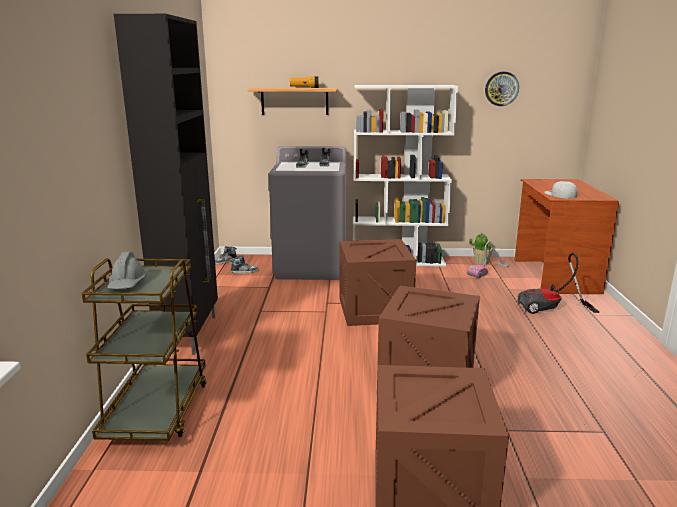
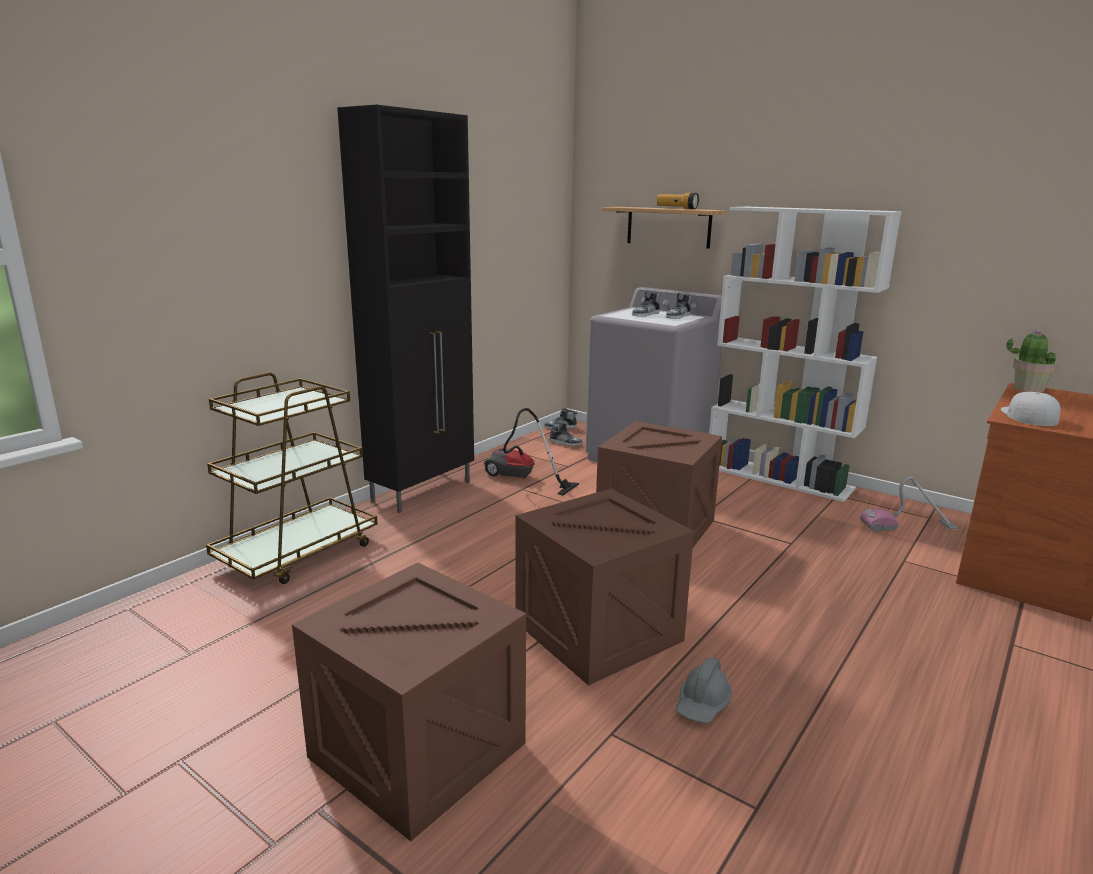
camera: 35 degrees right, 0 degrees up
grey hard hat [107,252,146,289] -> grey hard hat moved to [676,657,732,723]
potted plant [469,233,493,265] -> potted plant moved to [1006,330,1057,393]
wall clock [485,72,519,106] -> none
vacuum cleaner [518,252,599,314] -> vacuum cleaner moved to [484,408,579,496]

